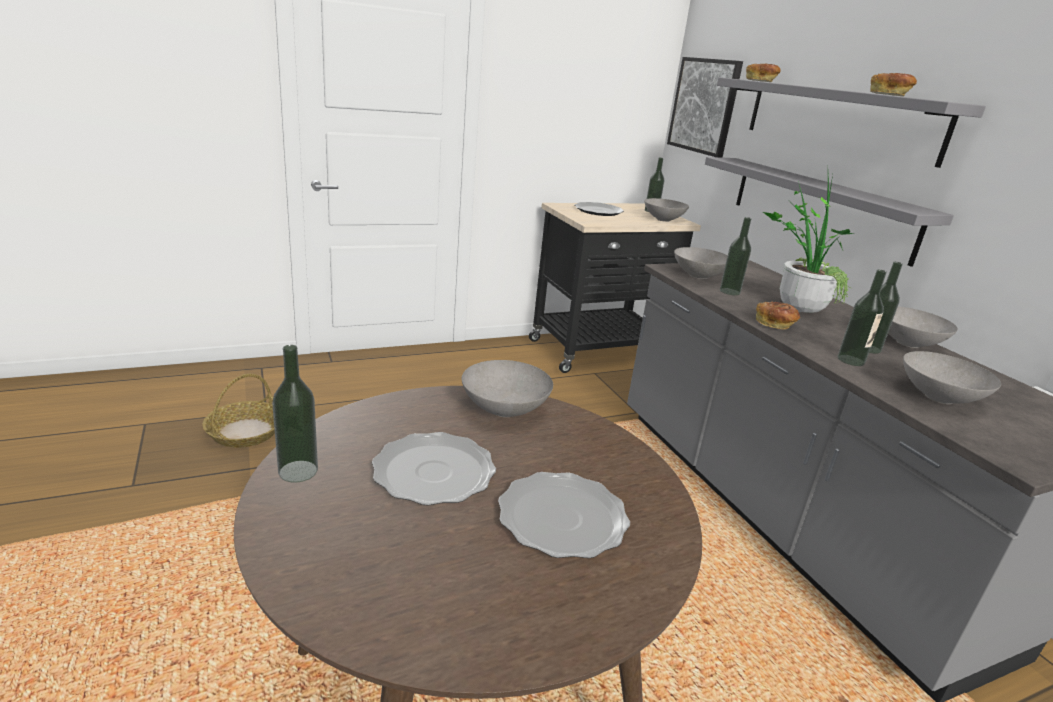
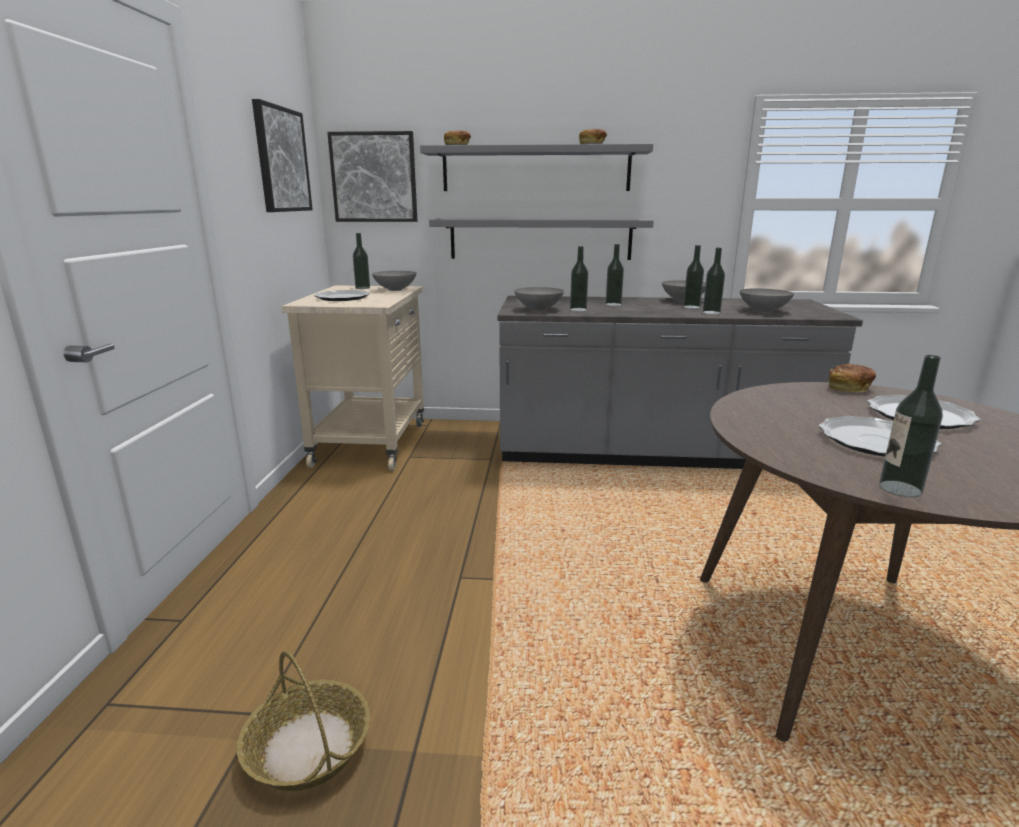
camera: 60 degrees left, 5 degrees down
grey bowl [461,360,553,417] -> none
black cart [529,203,701,373] -> beige cart [281,285,424,471]
bread [756,302,800,330] -> bread moved to [829,364,876,392]
potted plant [763,175,854,313] -> bottle [606,244,624,306]
none -> picture [252,99,313,212]

